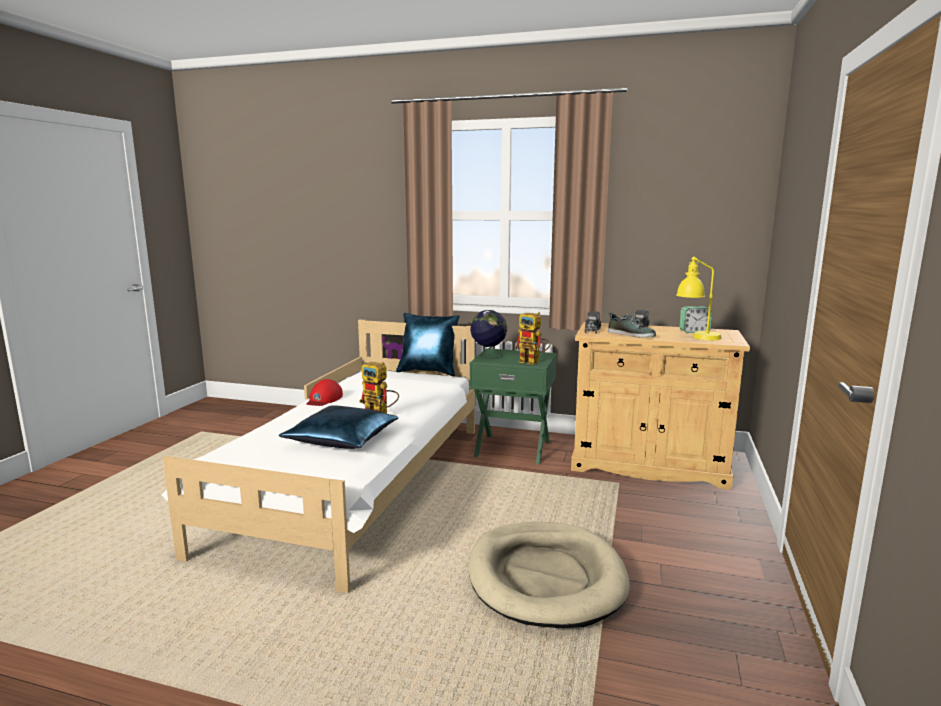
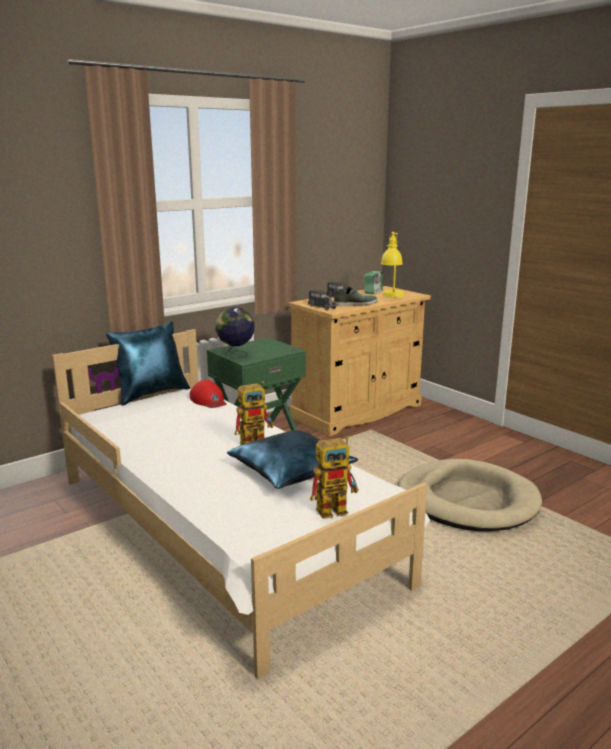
camera: 55 degrees left, 5 degrees up
red cap [306,379,343,406] -> red cap moved to [190,380,227,408]
toy robot [514,312,551,365] -> toy robot moved to [310,436,359,519]

